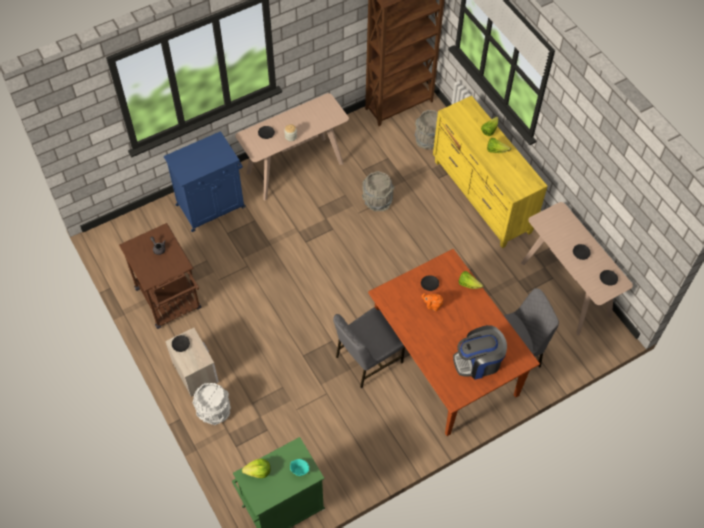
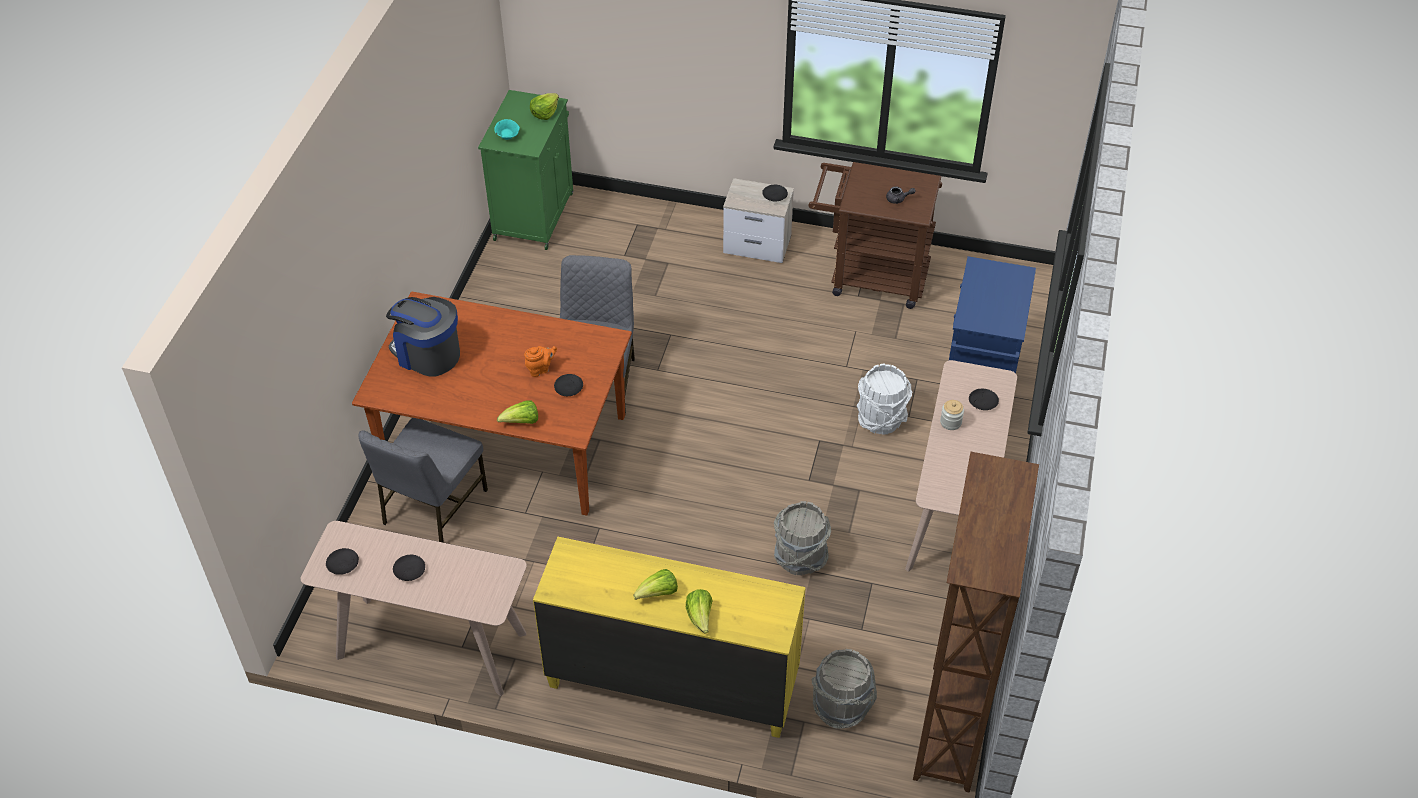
camera: 135 degrees right, 10 degrees down
white bucket [193,383,231,425] -> white bucket moved to [857,363,912,435]
coffee machine [453,325,507,380] -> coffee machine turned 90 degrees counterclockwise [386,297,460,377]

